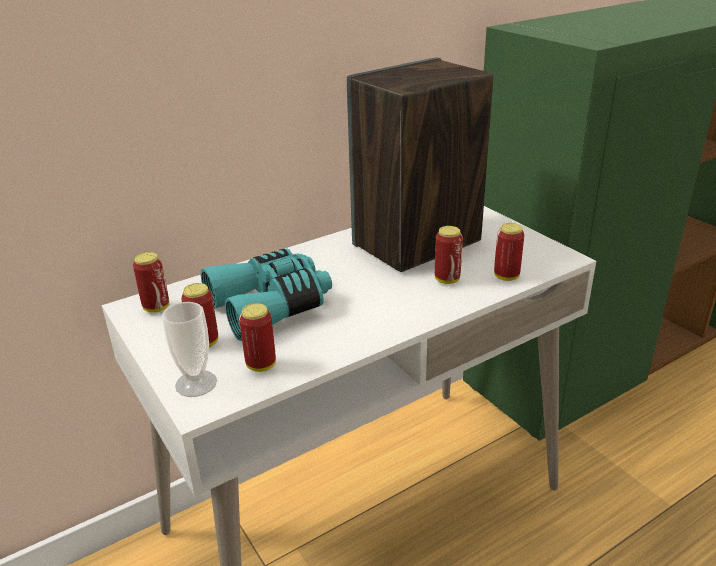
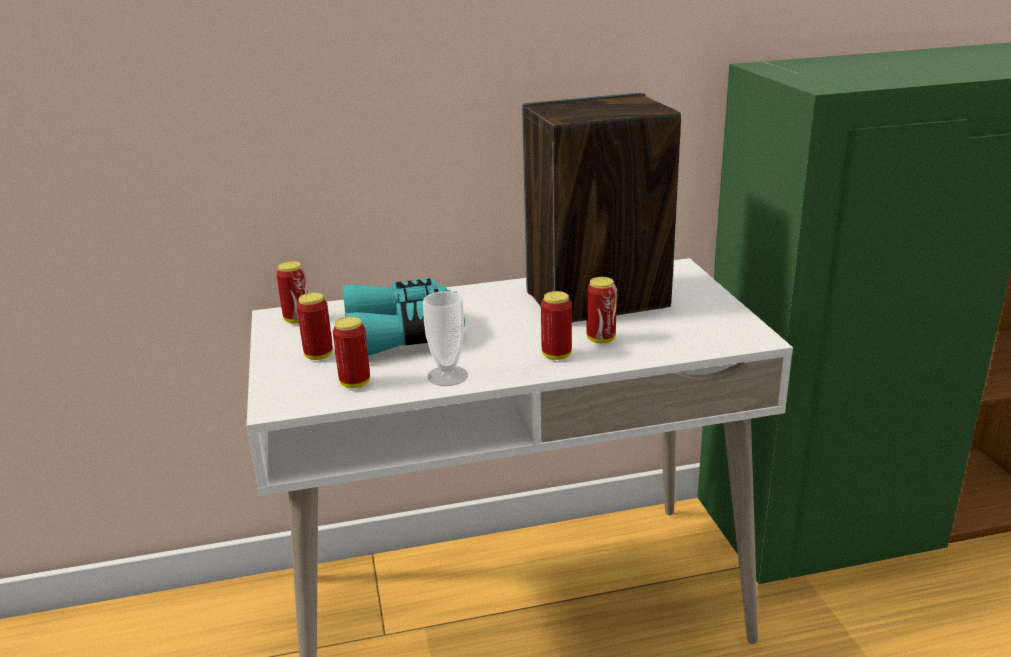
camera: 20 degrees right, 5 degrees down
cup [162,302,217,397] -> cup moved to [423,291,468,386]
can [494,223,524,281] -> can moved to [541,291,572,360]

